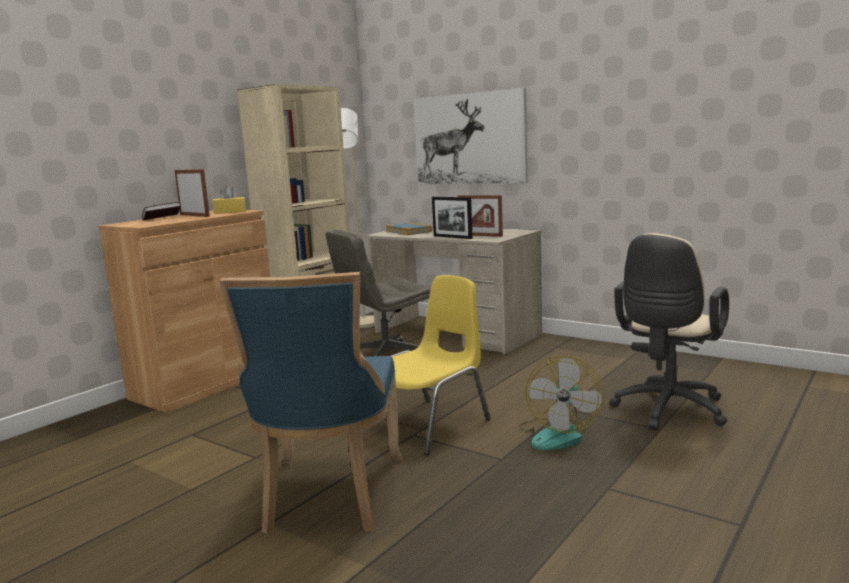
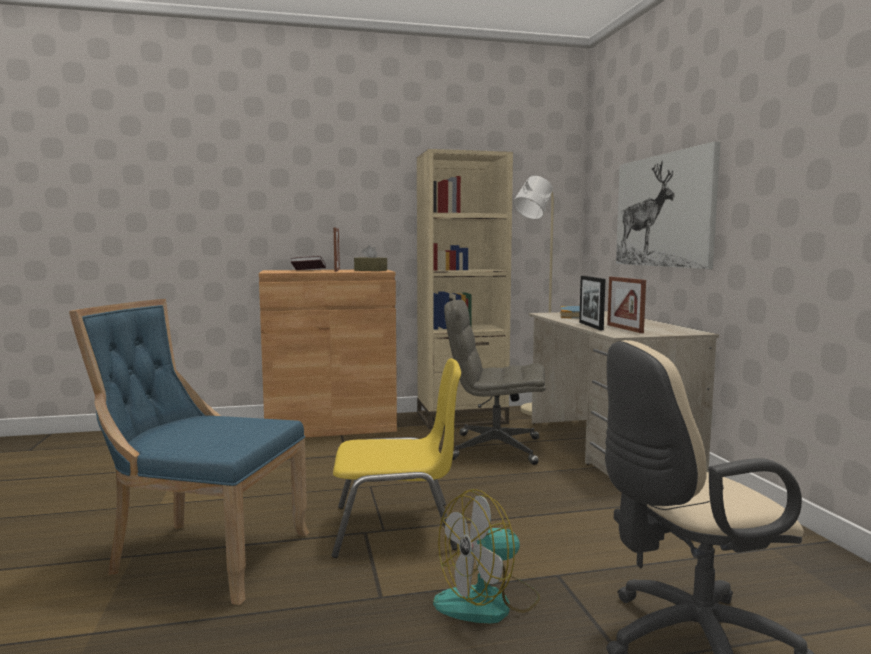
camera: 40 degrees right, 5 degrees down
yellow tissue box [213,185,246,214] -> brown tissue box [354,245,387,271]
blue chair [219,272,402,534] -> blue chair turned 60 degrees clockwise [69,299,309,605]

